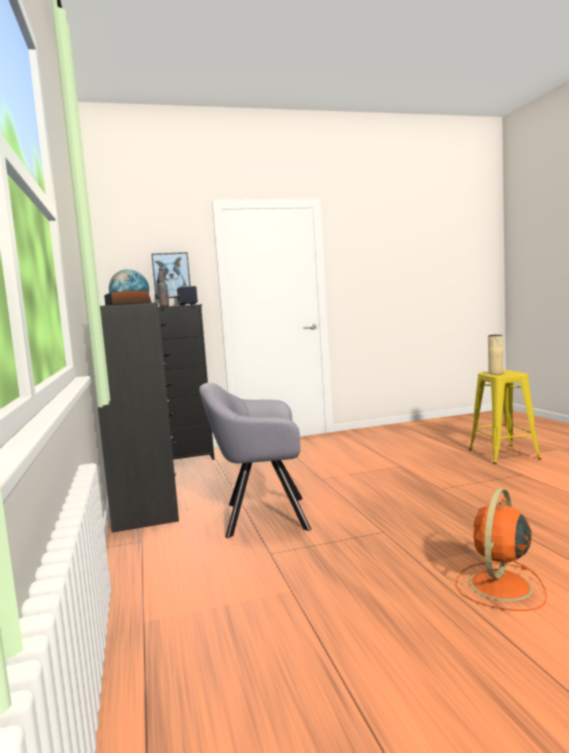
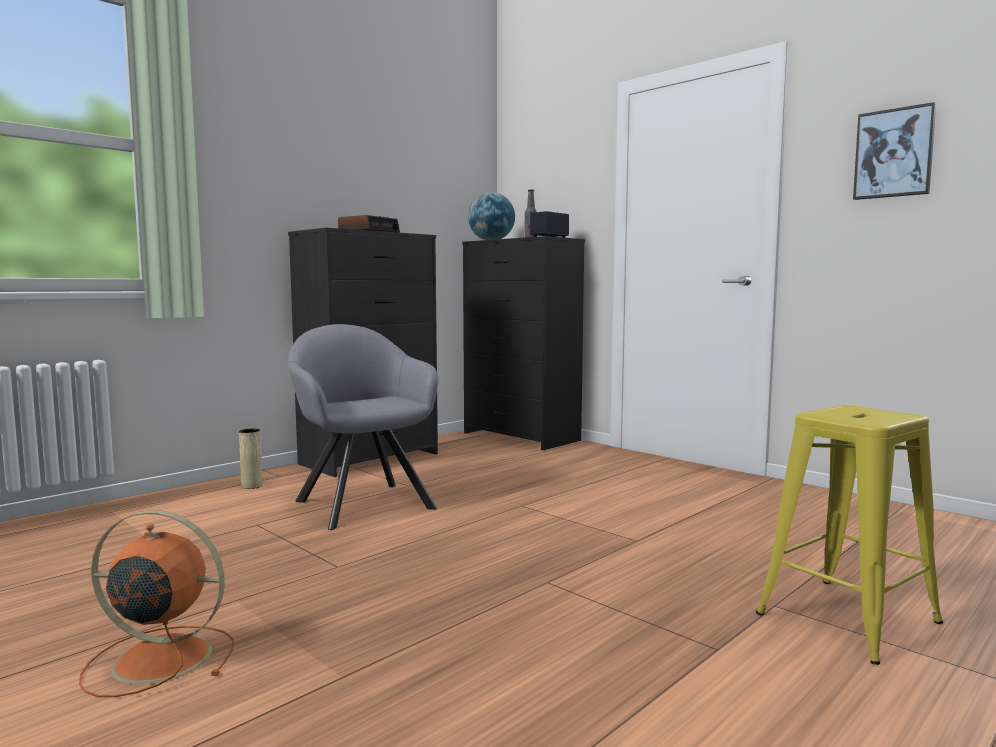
camera: 60 degrees right, 0 degrees up
picture [151,252,191,299] -> picture moved to [853,102,936,200]
beige vase [488,335,503,374] -> beige vase moved to [239,429,263,489]

